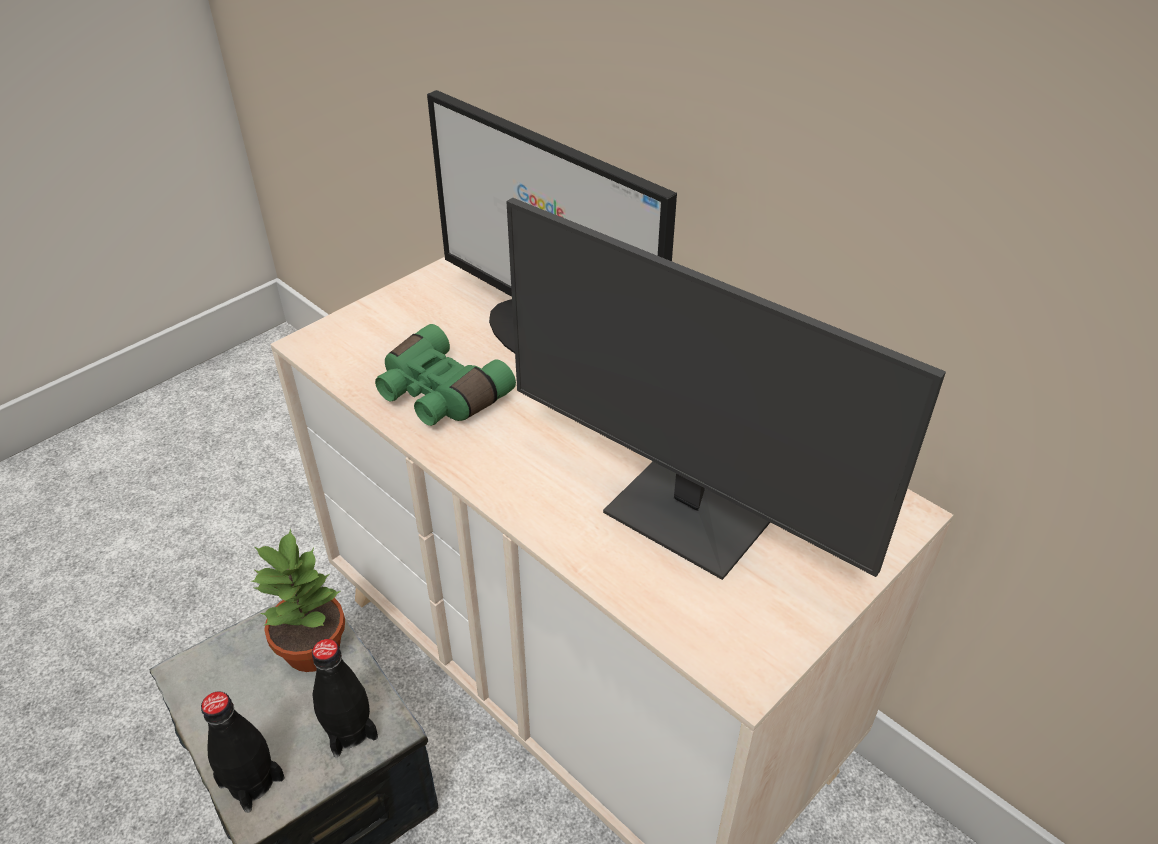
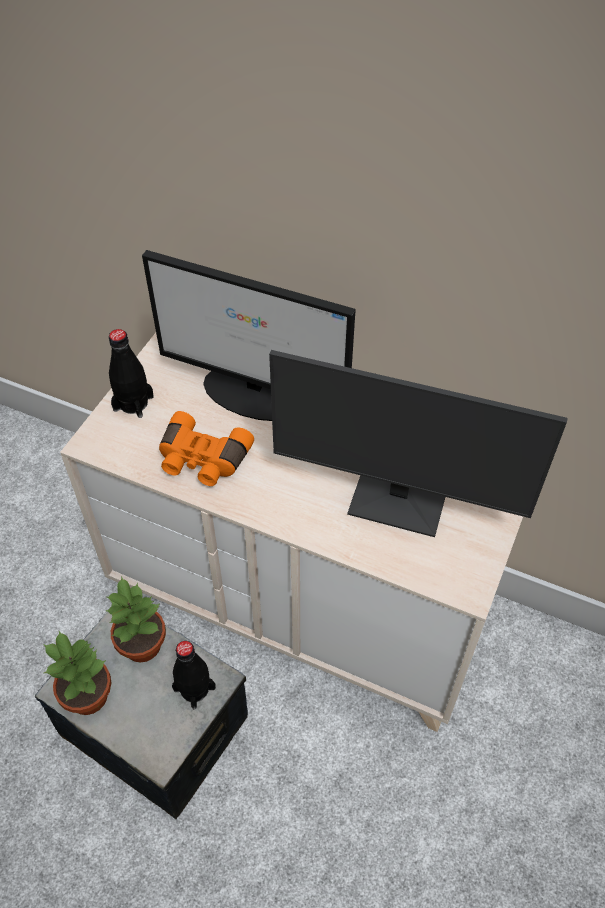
camera: 20 degrees left, 10 degrees up
black bottle [201,691,285,813] -> black bottle moved to [109,329,154,418]
green binoculars [375,324,516,426] -> orange binoculars [159,411,254,486]
none -> potted plant [43,631,111,715]

